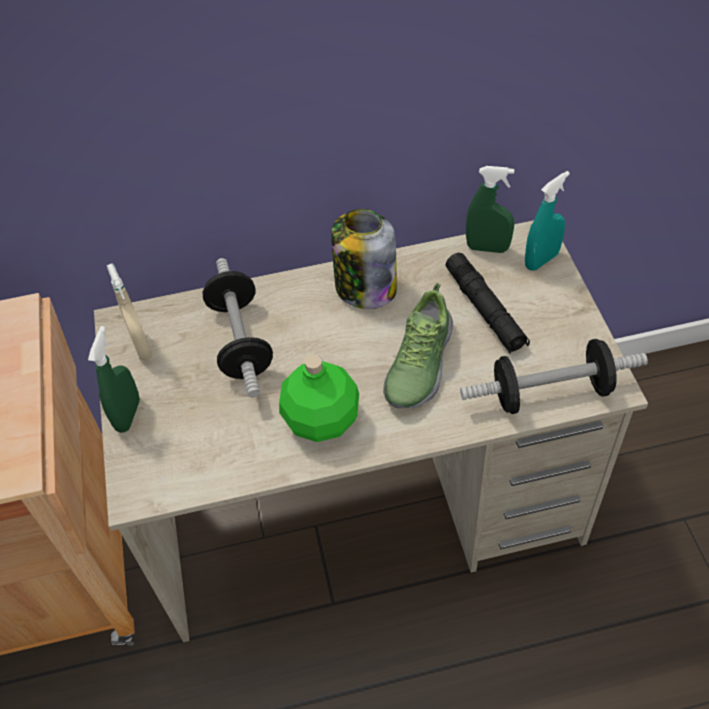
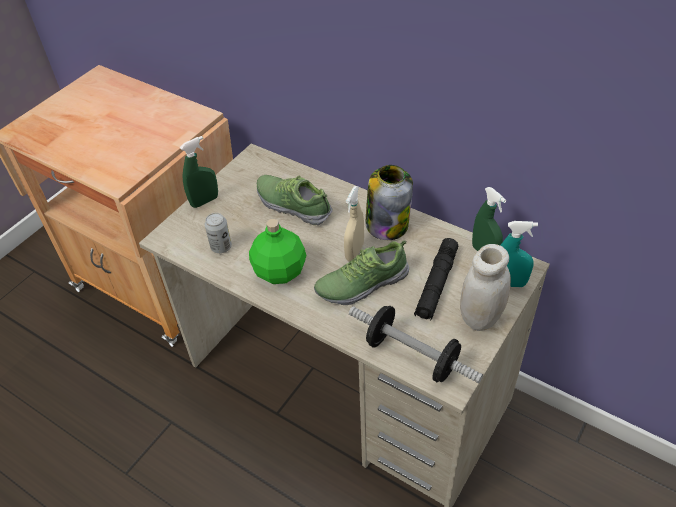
camera: 45 degrees right, 5 degrees down
beige spray bottle [107,263,153,361] -> beige spray bottle moved to [344,186,364,262]
dumbbell [203,258,273,398] -> shoe [257,175,333,225]
none -> can [204,213,232,253]
none -> white jar [460,244,511,331]

